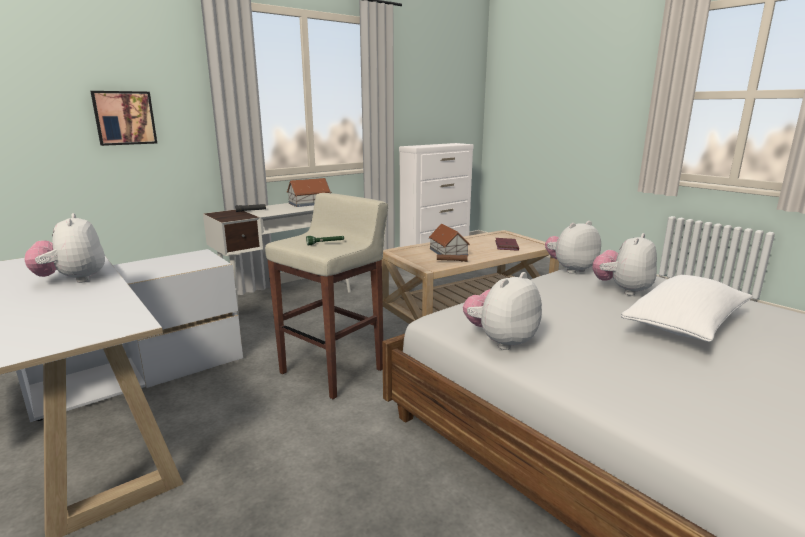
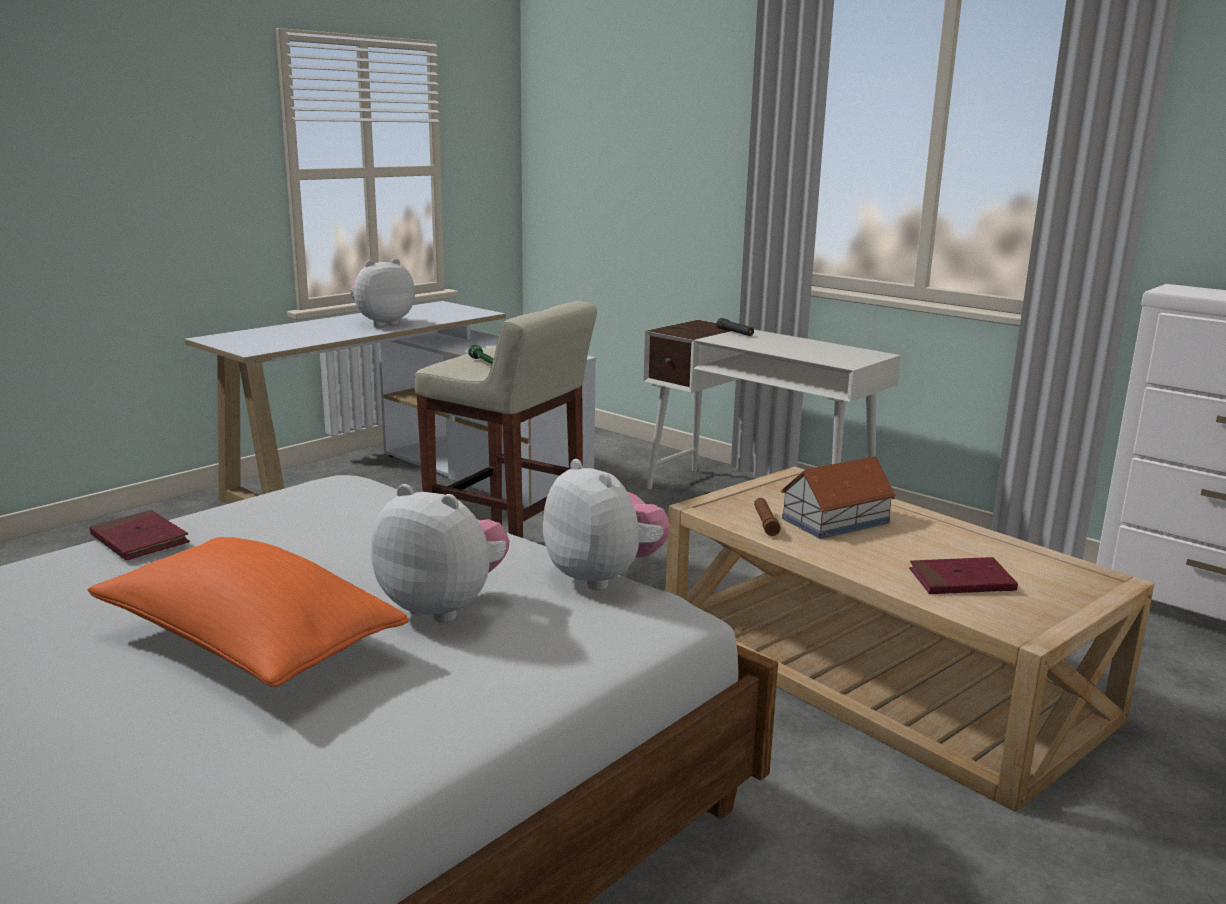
camera: 80 degrees right, 0 degrees up
picture [91,91,157,146] -> none
toy house [287,178,331,207] -> none
plush toy [463,272,542,350] -> none
white pillow [621,275,752,342] -> orange pillow [88,537,408,687]
none -> red book [90,510,190,560]

